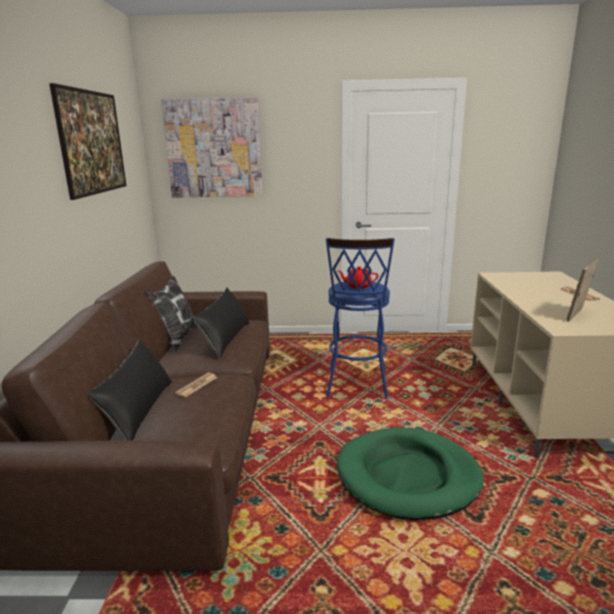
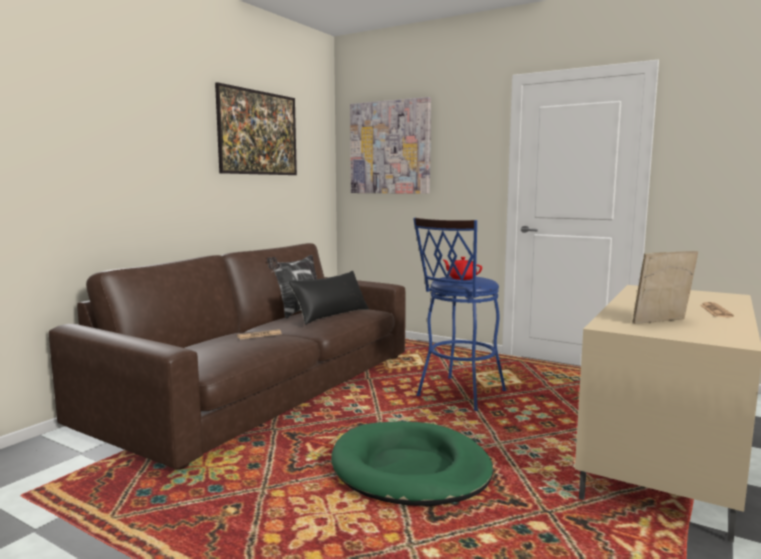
camera: 30 degrees right, 10 degrees down
black pillow [87,339,172,441] -> none

